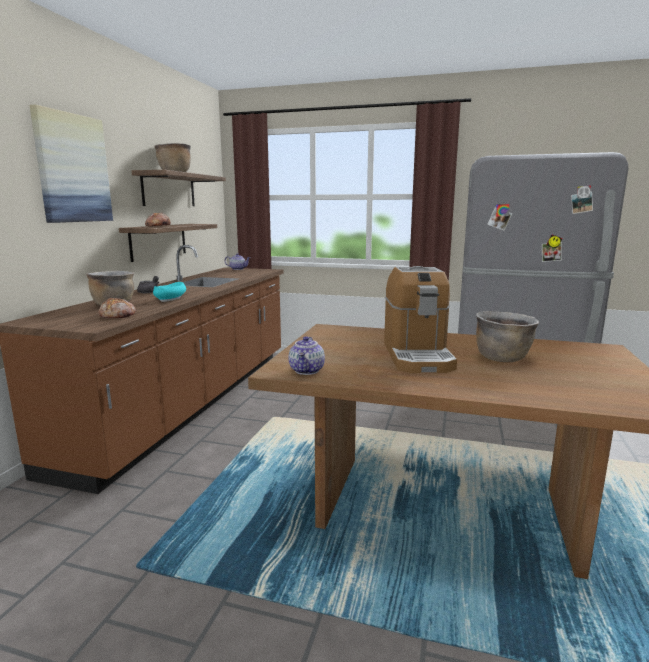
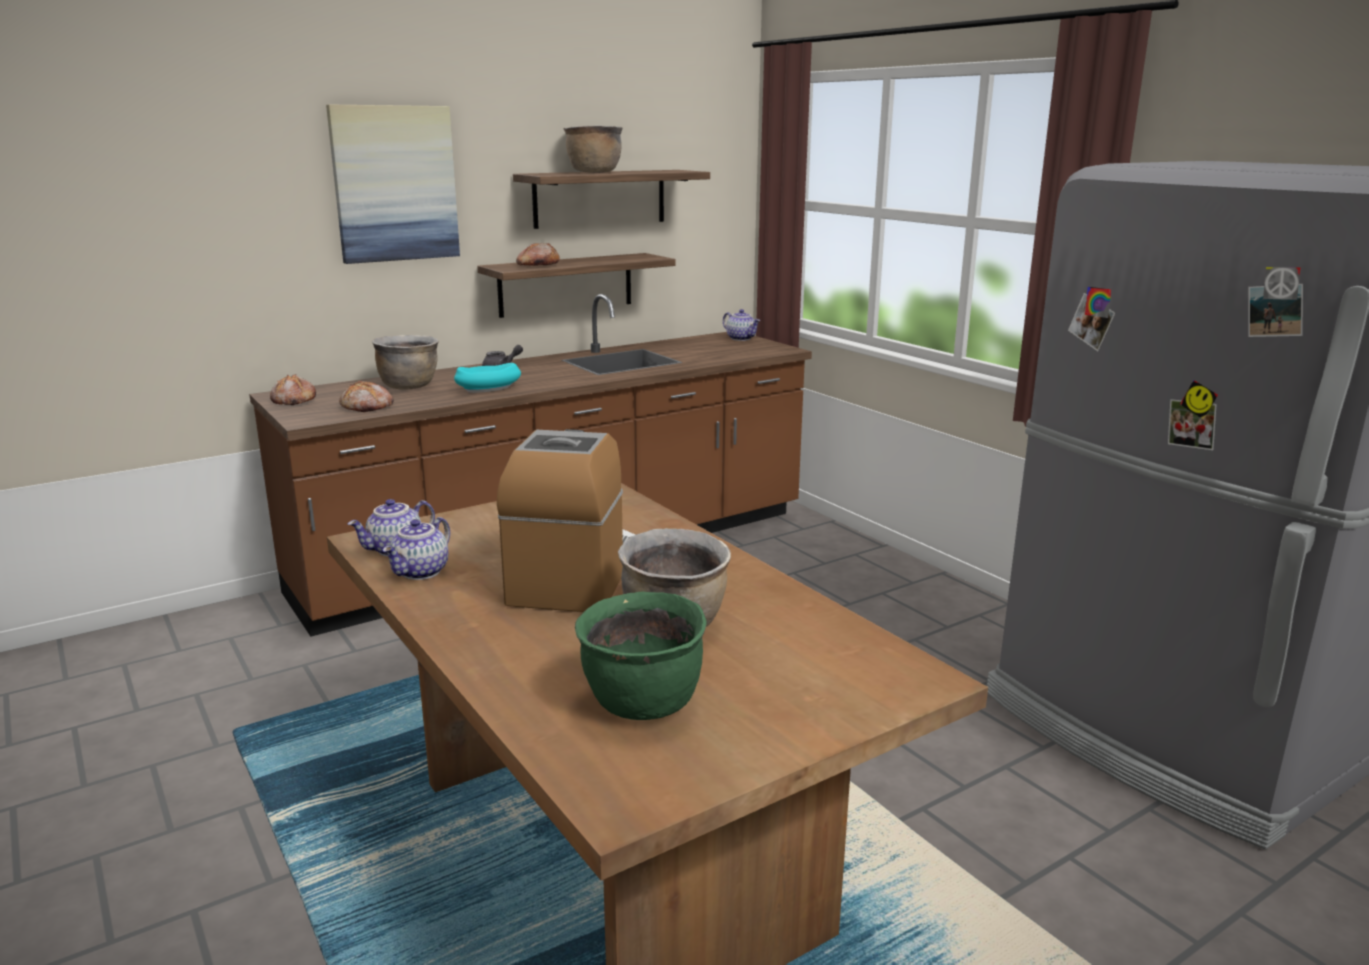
camera: 40 degrees right, 5 degrees up
coffee machine [384,266,457,373] -> coffee machine turned 150 degrees clockwise [497,429,636,612]
none -> bread [270,374,316,405]
none -> teapot [383,517,450,580]
none -> green cooking pot [575,592,707,720]

